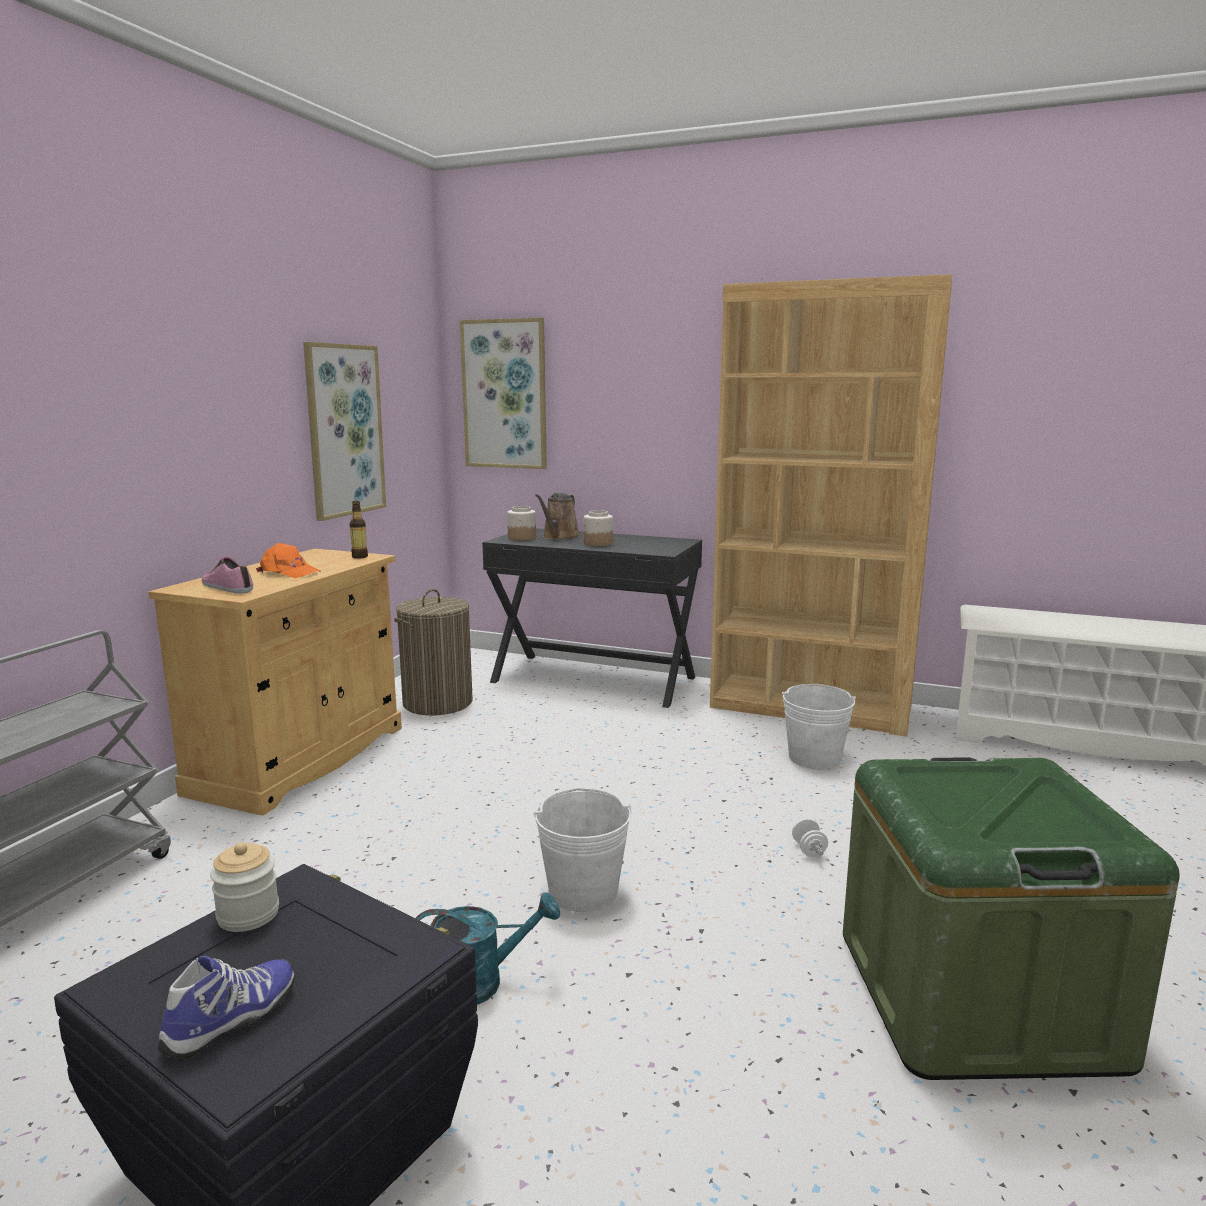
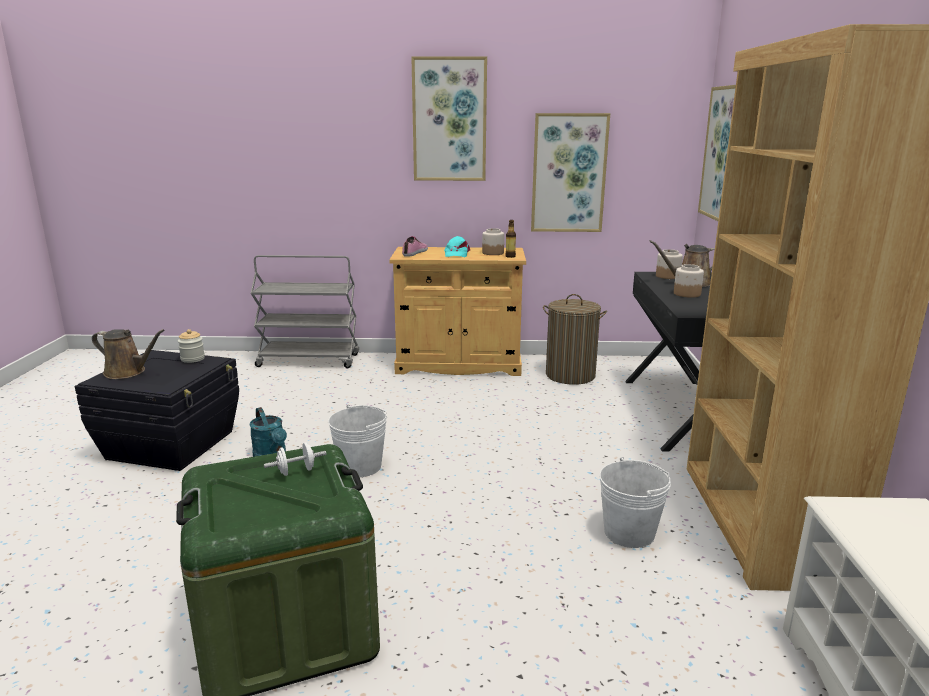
camera: 70 degrees right, 5 degrees up
shoe [158,956,295,1061] -> brown watering can [92,329,165,379]
orange cap [256,543,321,578] -> turquoise cap [444,236,470,257]
white dumbbell [792,818,828,857] -> white dumbbell moved to [264,443,326,476]
none -> picture [411,56,487,181]
none -> jar [482,228,504,255]

